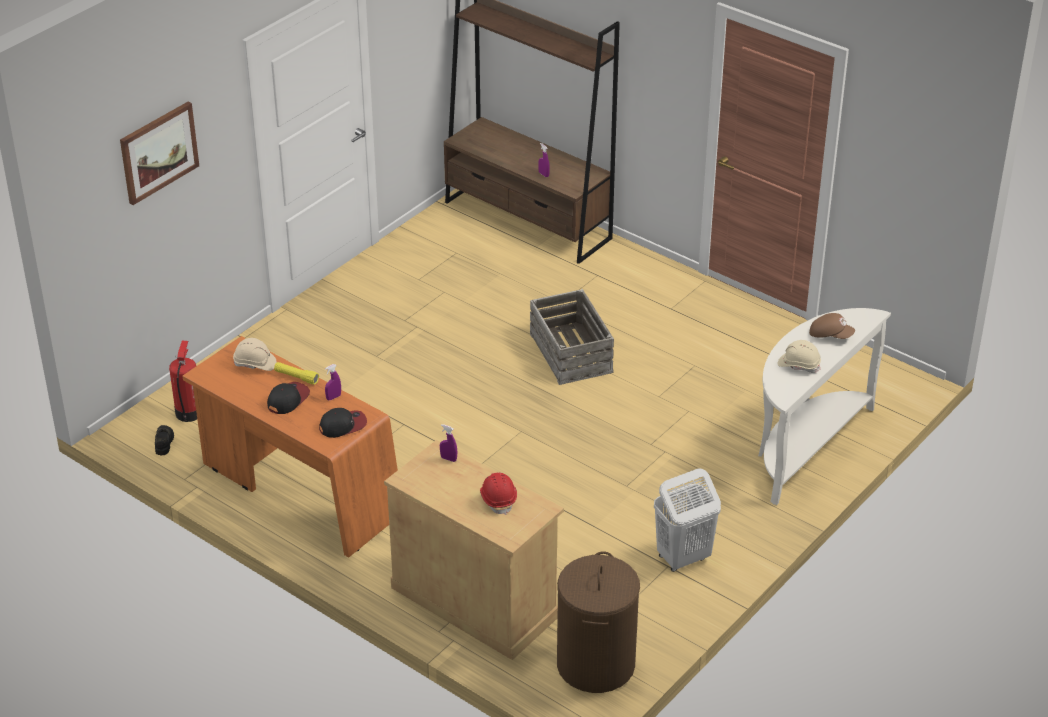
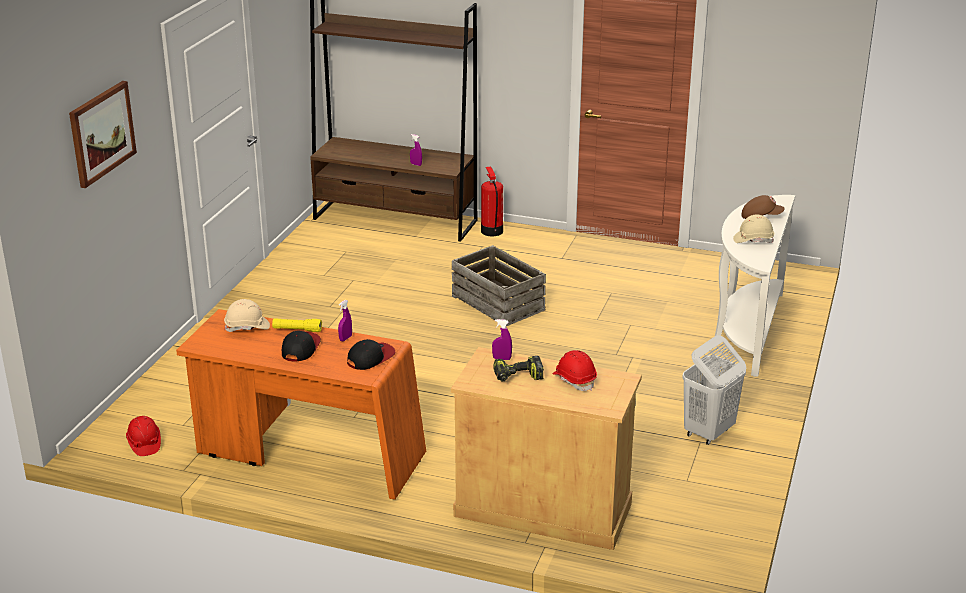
camera: 20 degrees left, 10 degrees down
black shoe [155,425,174,456] -> red hard hat [126,416,161,456]
fire extinguisher [169,341,197,422] -> fire extinguisher moved to [481,167,503,236]
brown laundry basket [557,551,640,693] -> none
none -> power drill [493,356,544,381]

